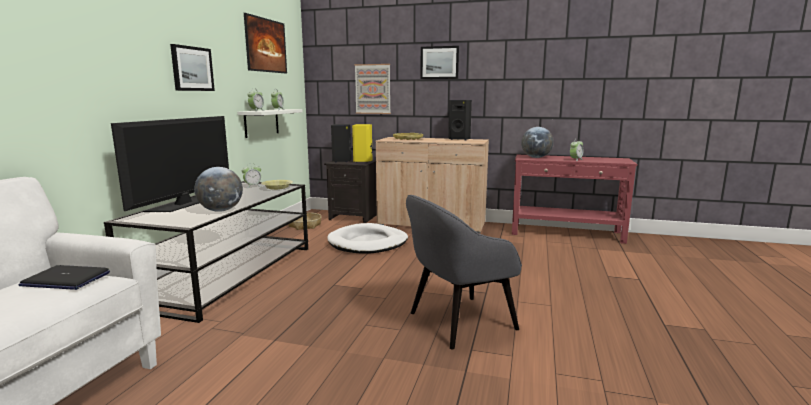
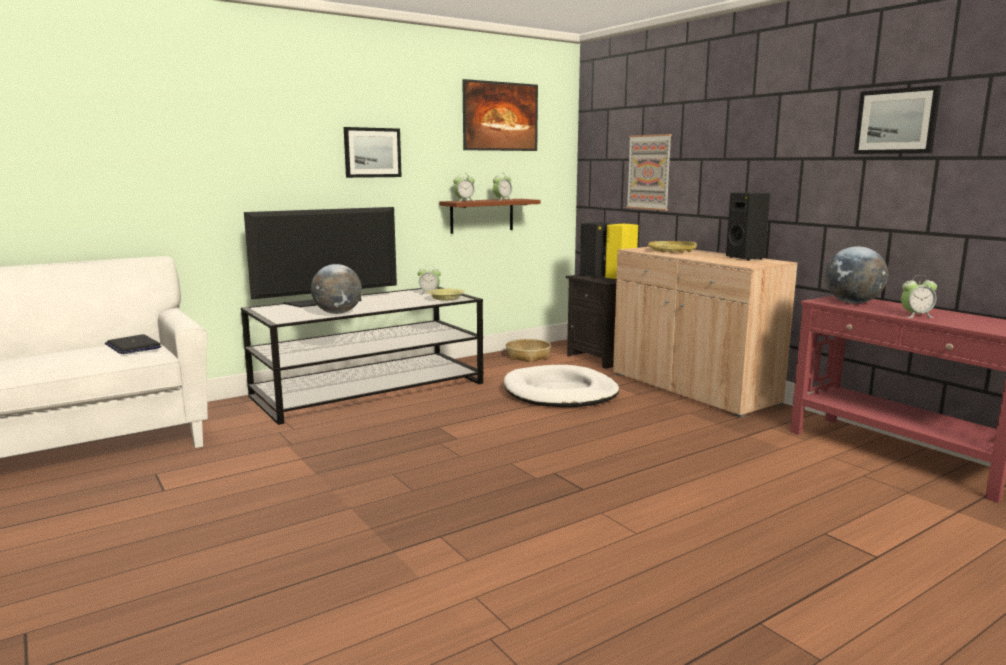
camera: 40 degrees right, 0 degrees up
white shelf [237,109,302,138] -> brown shelf [439,199,541,234]
grey armchair [406,195,522,350] -> none
picture [420,46,459,79] -> picture moved to [854,85,941,154]

